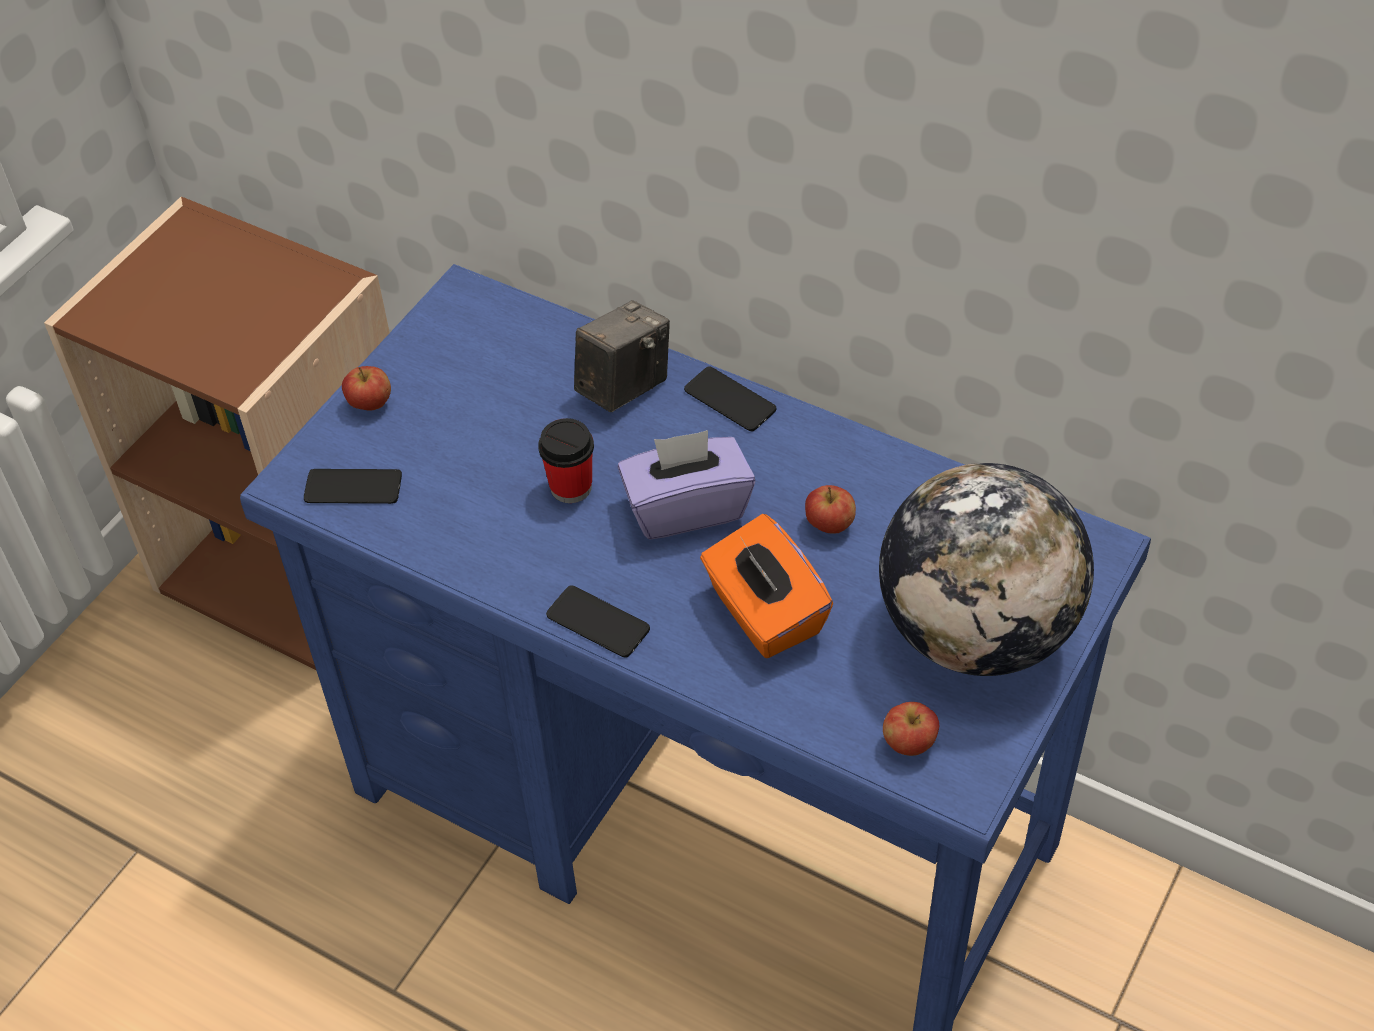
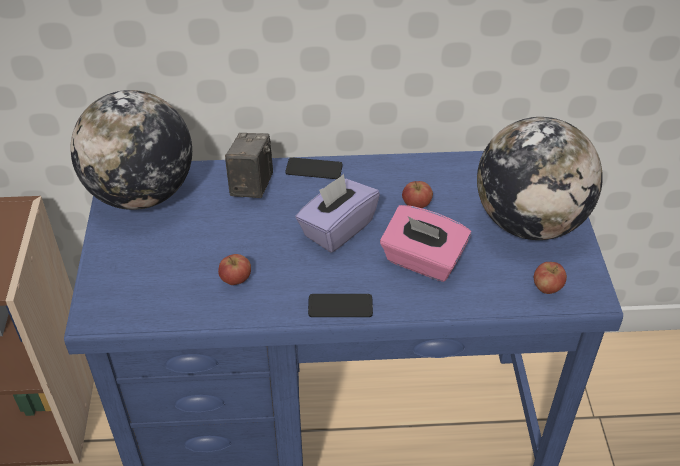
camera: 35 degrees left, 5 degrees down
phone [304,469,402,504] -> none
apple [342,366,391,411] -> apple moved to [218,254,251,285]
cup [538,418,594,503] -> none
orange tissue box [700,514,833,658] -> pink tissue box [380,205,471,282]
none -> globe [70,90,192,210]

